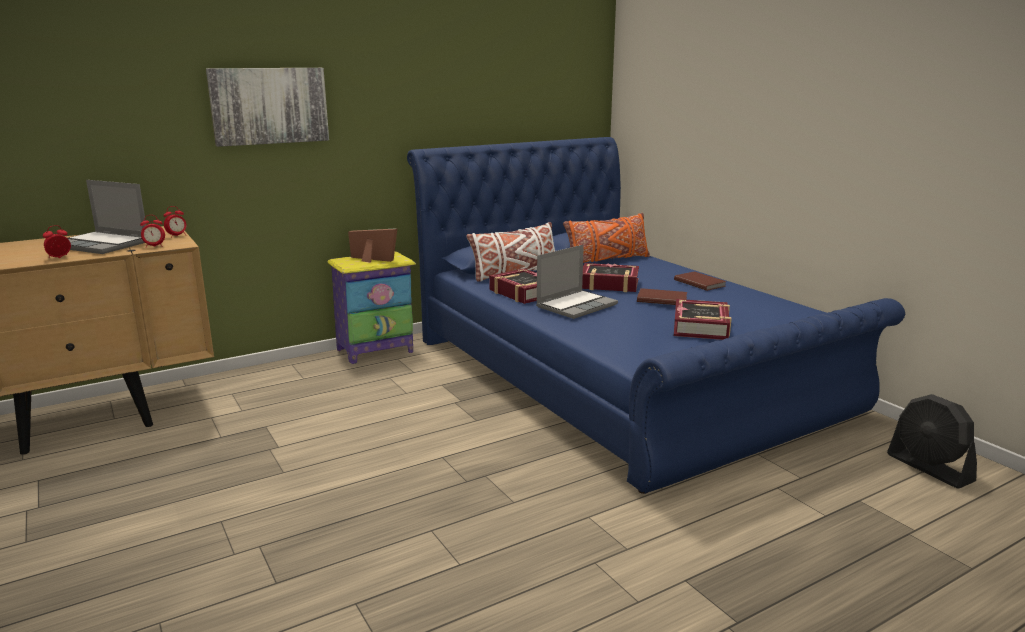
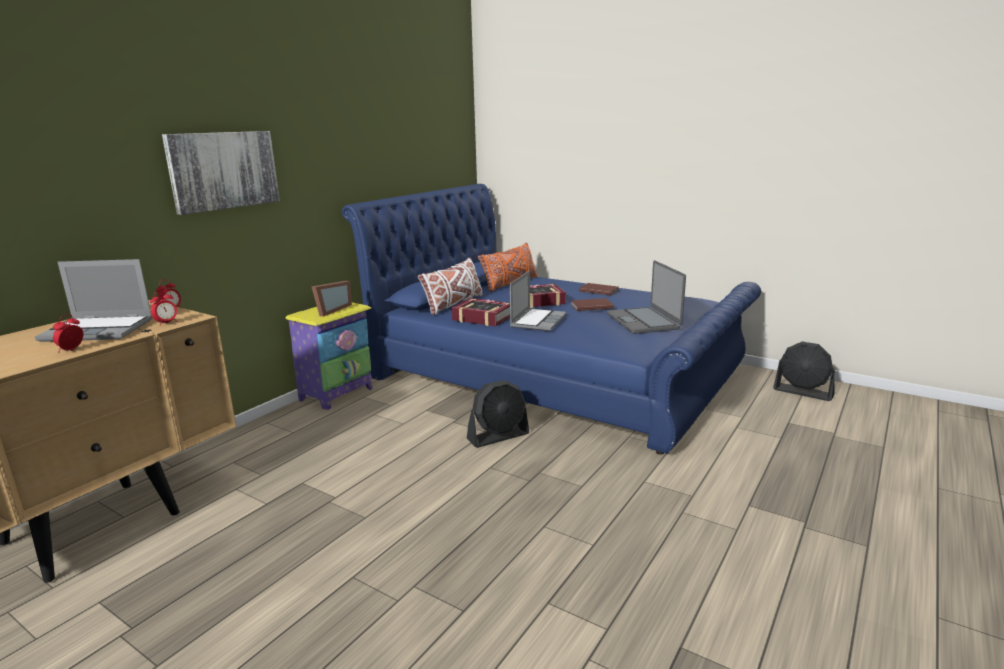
camera: 25 degrees left, 0 degrees up
picture frame [348,228,398,262] -> picture frame turned 120 degrees clockwise [312,281,352,317]
book [674,299,732,340] -> laptop [607,260,686,334]
none -> black fan [467,380,529,448]

